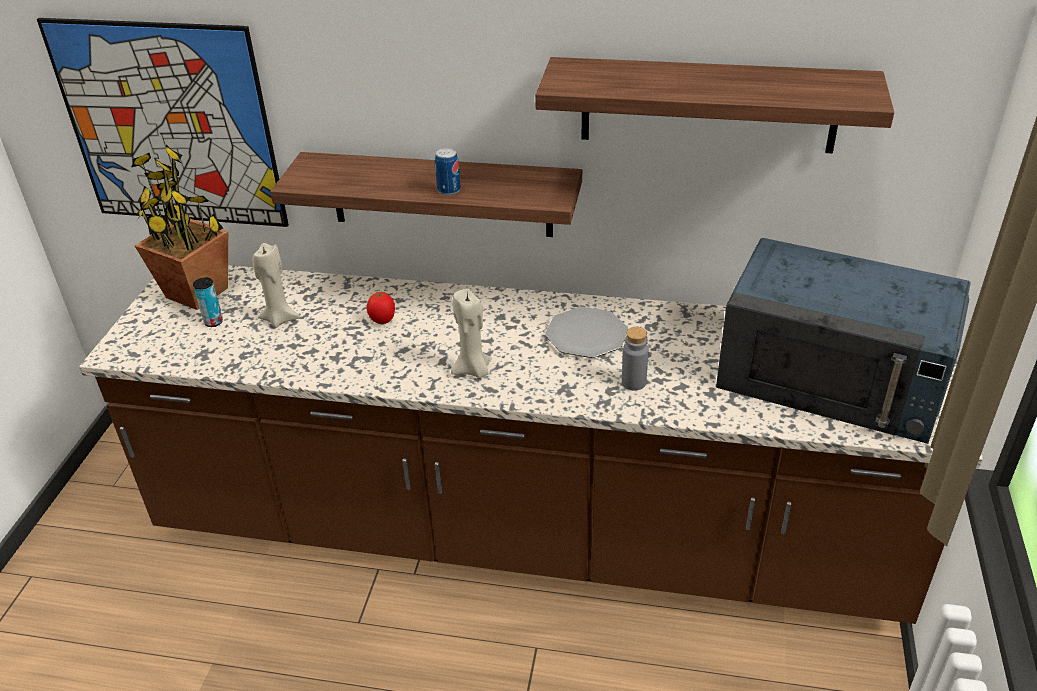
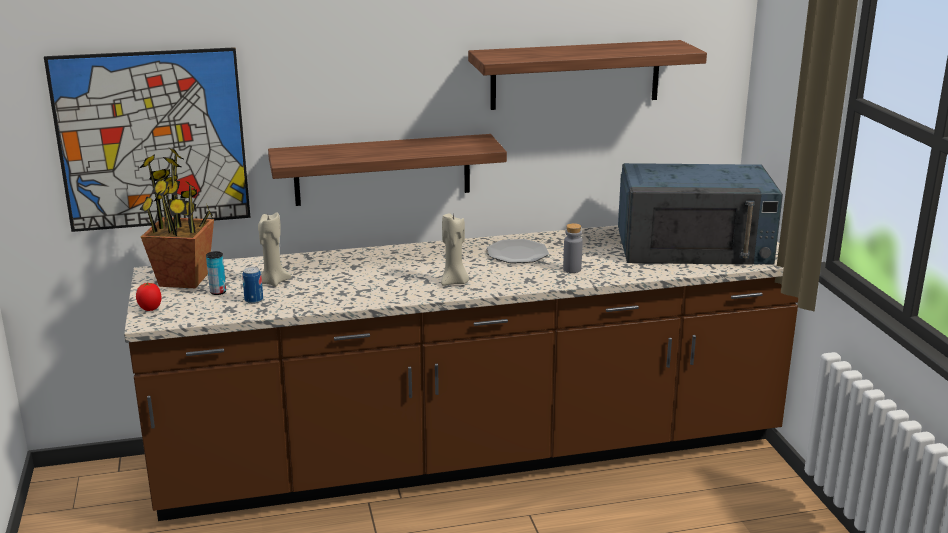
camera: 25 degrees left, 15 degrees down
tomato [367,292,395,324] -> tomato moved to [136,282,161,311]
can [435,148,461,195] -> can moved to [242,267,263,304]

